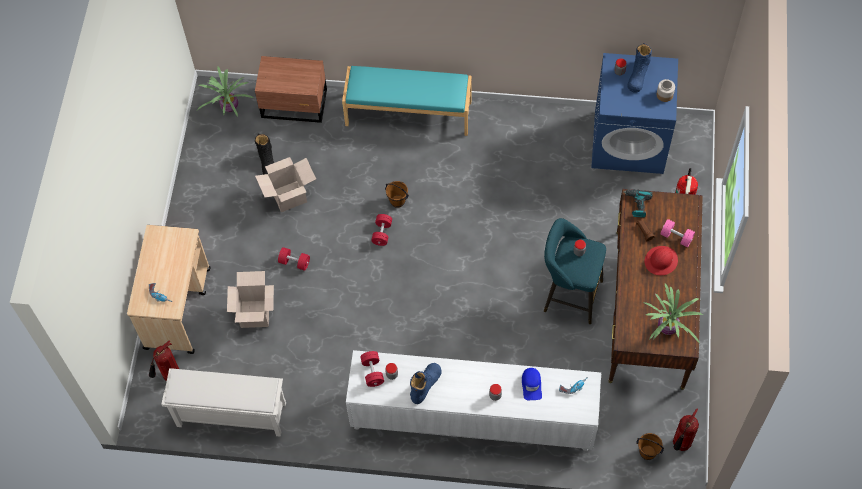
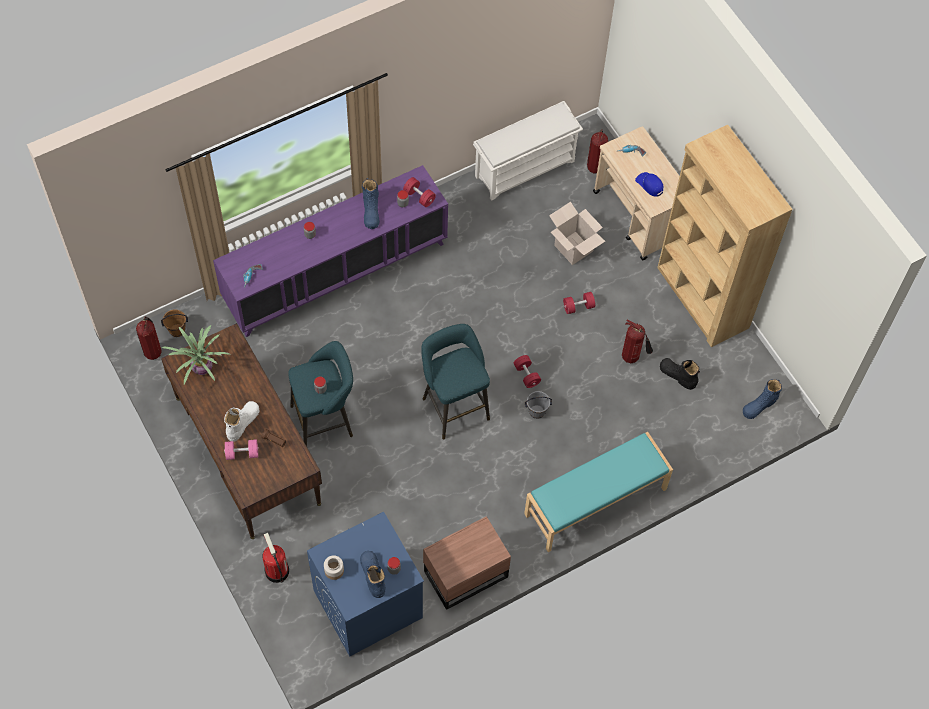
camera: 140 degrees right, 0 degrees up
potted plant [197,66,254,117] -> blue boot [743,379,782,419]
brown nightstand [255,56,327,123] -> brown nightstand moved to [423,516,511,610]
cardboard box [255,157,316,212] -> fire extinguisher [622,320,653,363]
white cabinet [346,350,601,451] -> purple cabinet [213,165,448,337]
brown bucket [385,181,409,208] -> grey bucket [525,391,552,419]
blue cap [522,368,542,400] -> blue cap moved to [635,172,663,196]
power drill [623,189,653,218] -> none
red hard hat [644,246,678,275] -> white boot [224,401,259,442]
none -> turquoise stool [421,324,490,439]
none -> brown bookcase [657,125,793,347]

